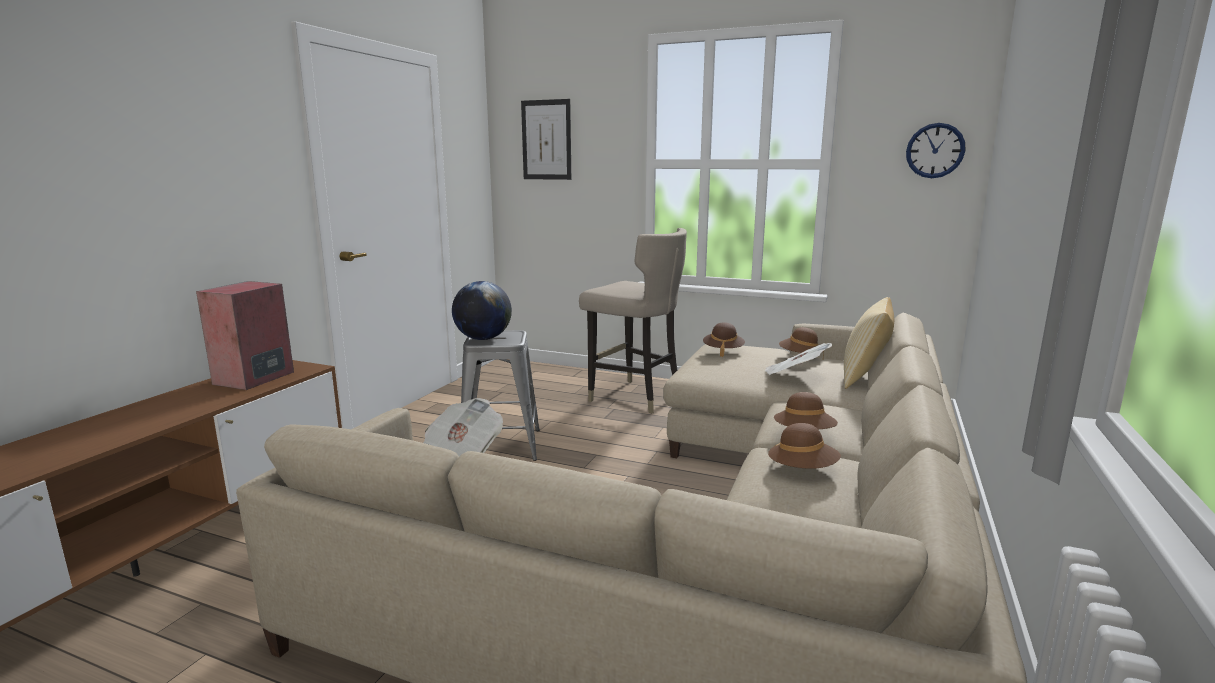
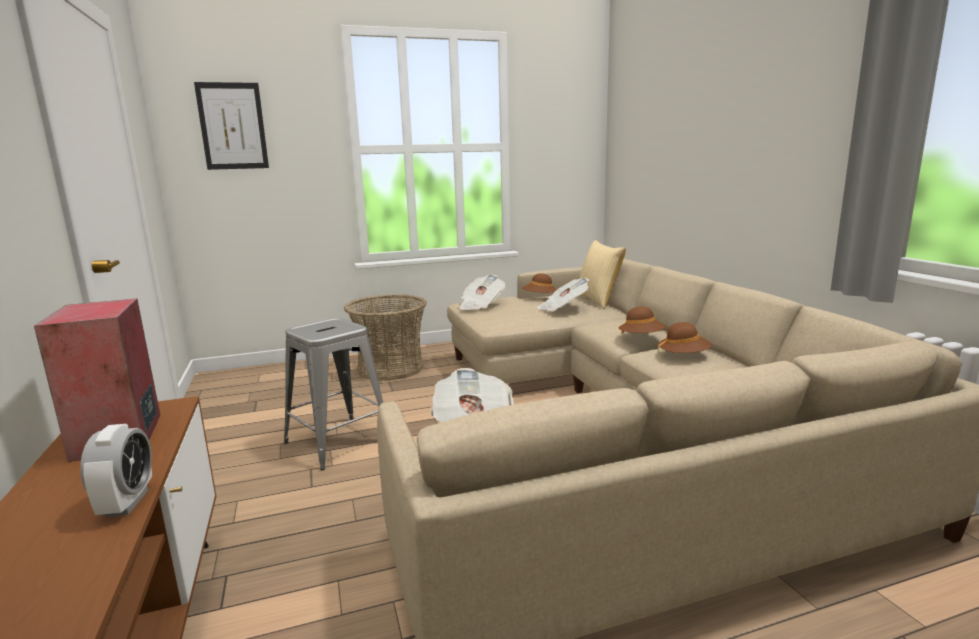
camera: 40 degrees left, 0 degrees up
globe [452,281,512,340] -> none
beige stool [579,228,687,414] -> basket [344,294,427,381]
brown hat [703,322,745,357] -> newspaper [459,275,505,310]
wall clock [906,123,966,178] -> none
none -> alarm clock [80,424,152,517]

